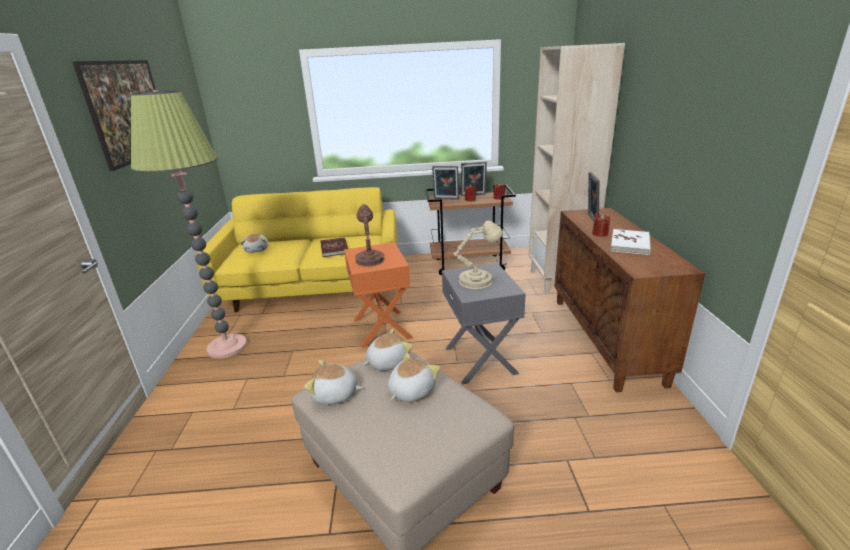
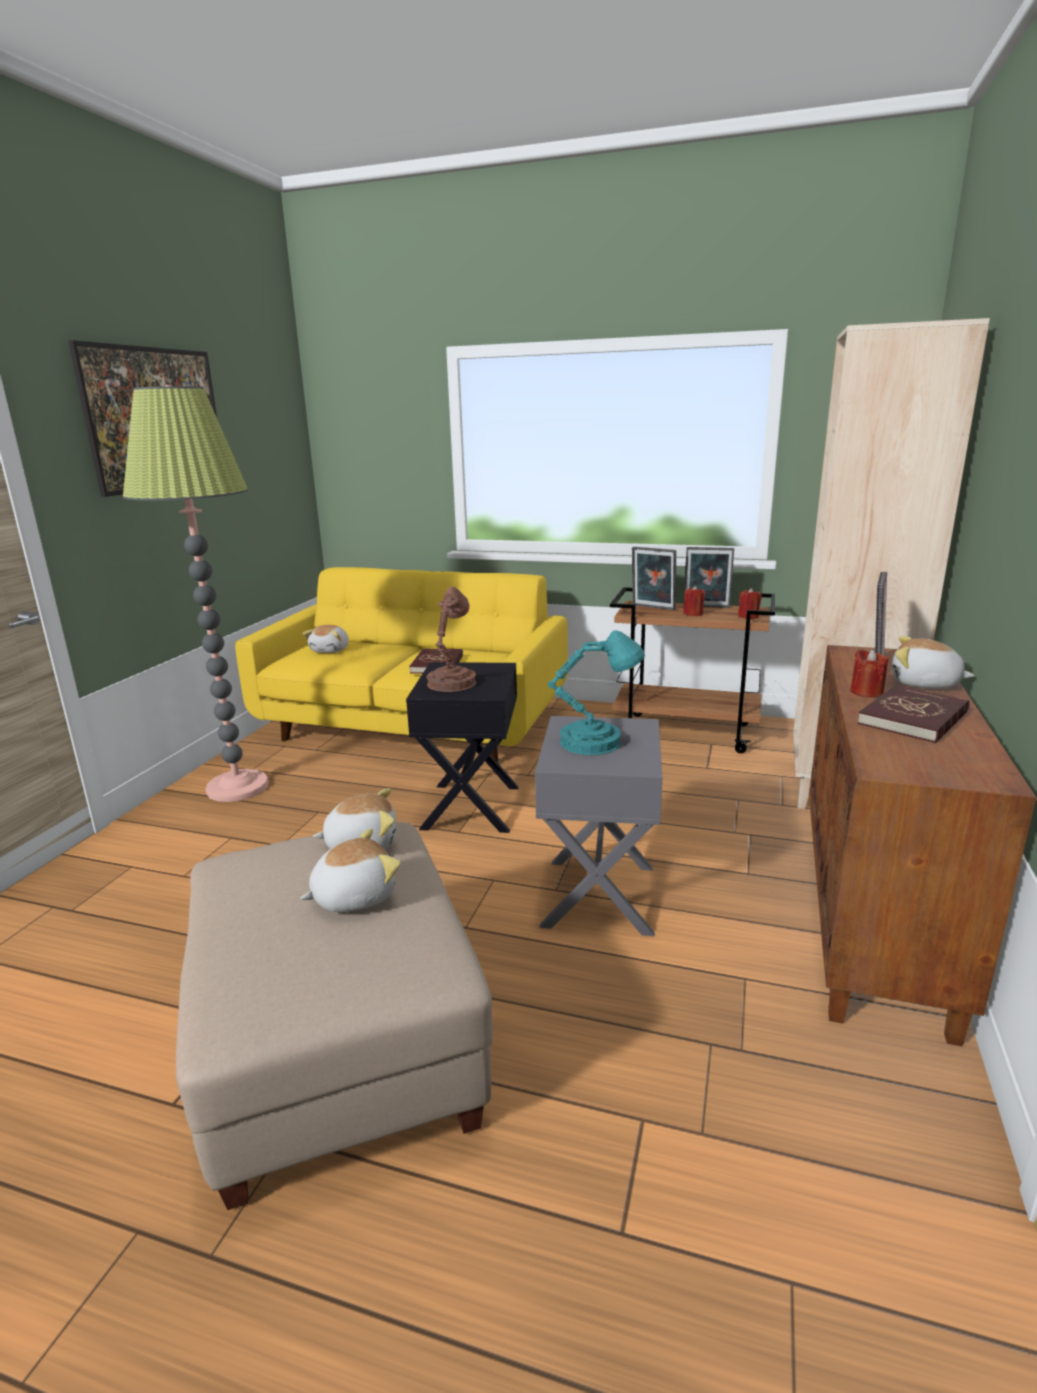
camera: 20 degrees right, 5 degrees down
plush toy [304,360,362,404] -> plush toy moved to [892,636,975,688]
orange side table [344,242,413,348] -> black side table [406,662,519,833]
beige table lamp [453,221,503,289] -> turquoise table lamp [548,630,645,755]
white book [611,229,651,255] -> red book [857,685,969,743]

